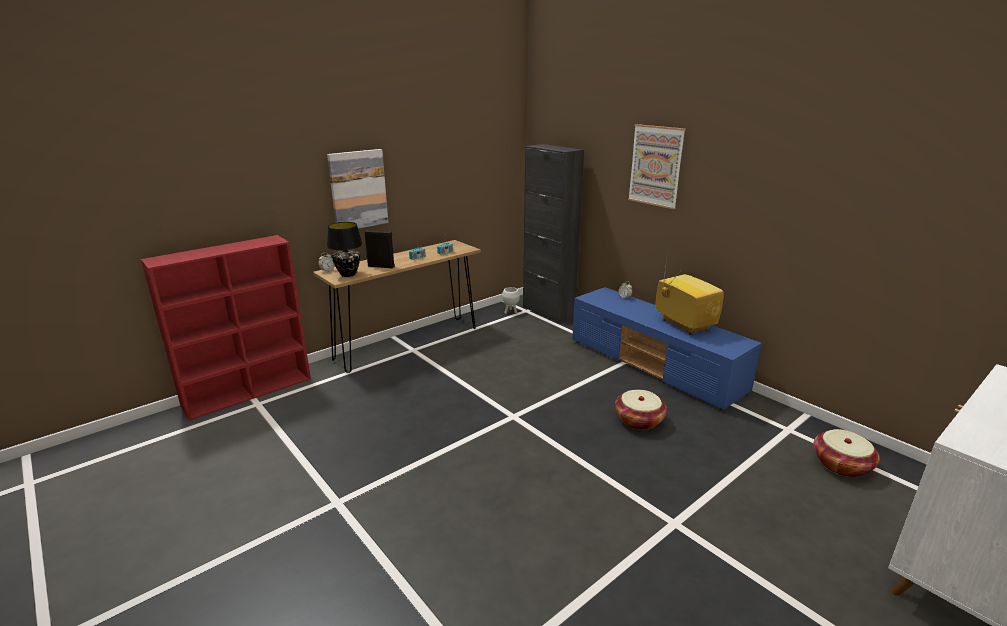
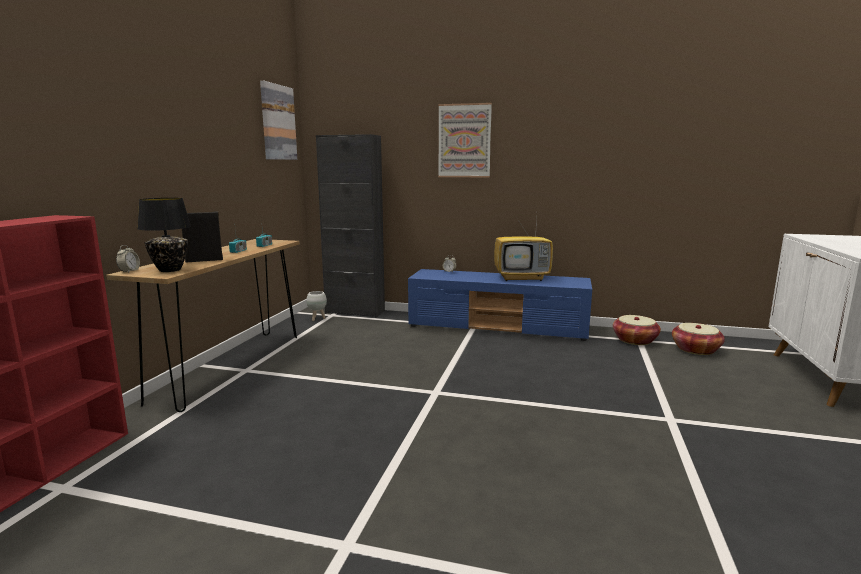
camera: 35 degrees left, 10 degrees down
picture [327,149,388,229] -> picture moved to [260,81,297,160]
basket [615,390,667,430] -> basket moved to [613,315,661,345]
television [656,260,724,335] -> television turned 150 degrees clockwise [494,214,553,281]

